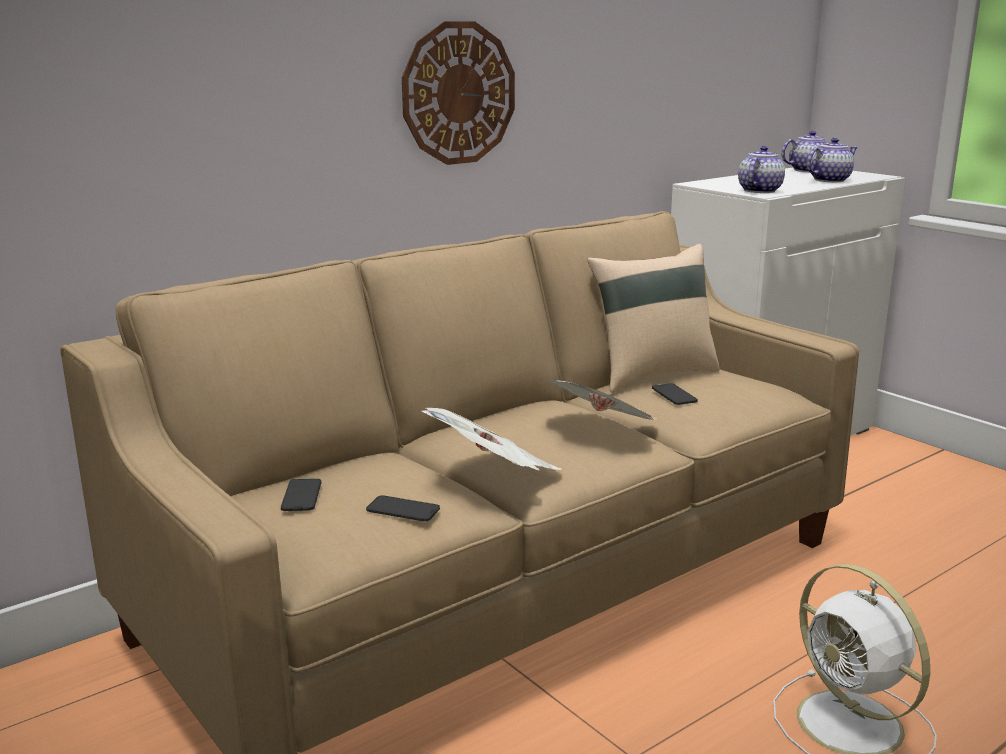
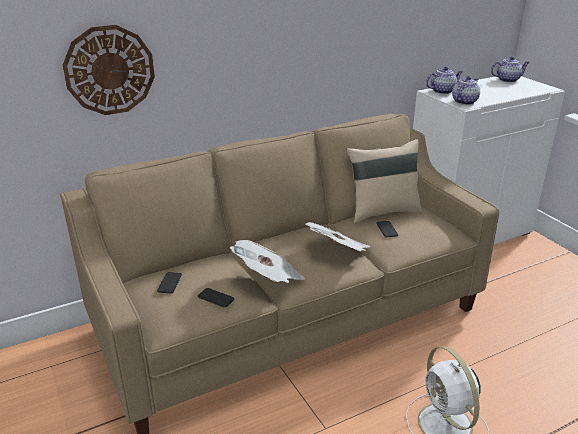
camera: 10 degrees right, 10 degrees up
wall clock [402,21,515,165] -> wall clock moved to [63,25,155,115]
teapot [807,138,858,182] -> teapot moved to [426,67,463,94]

